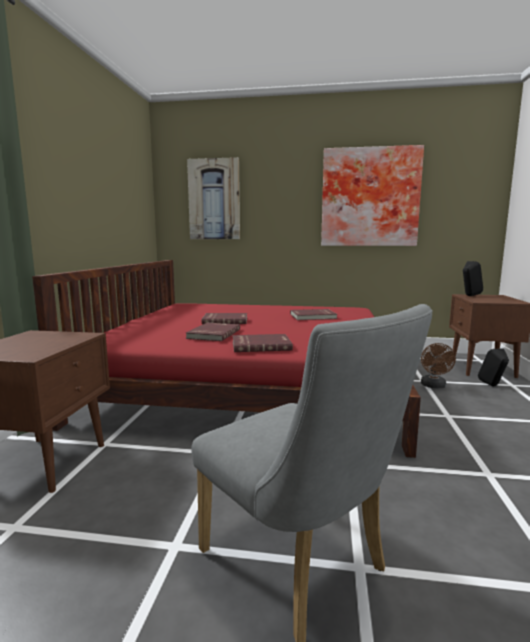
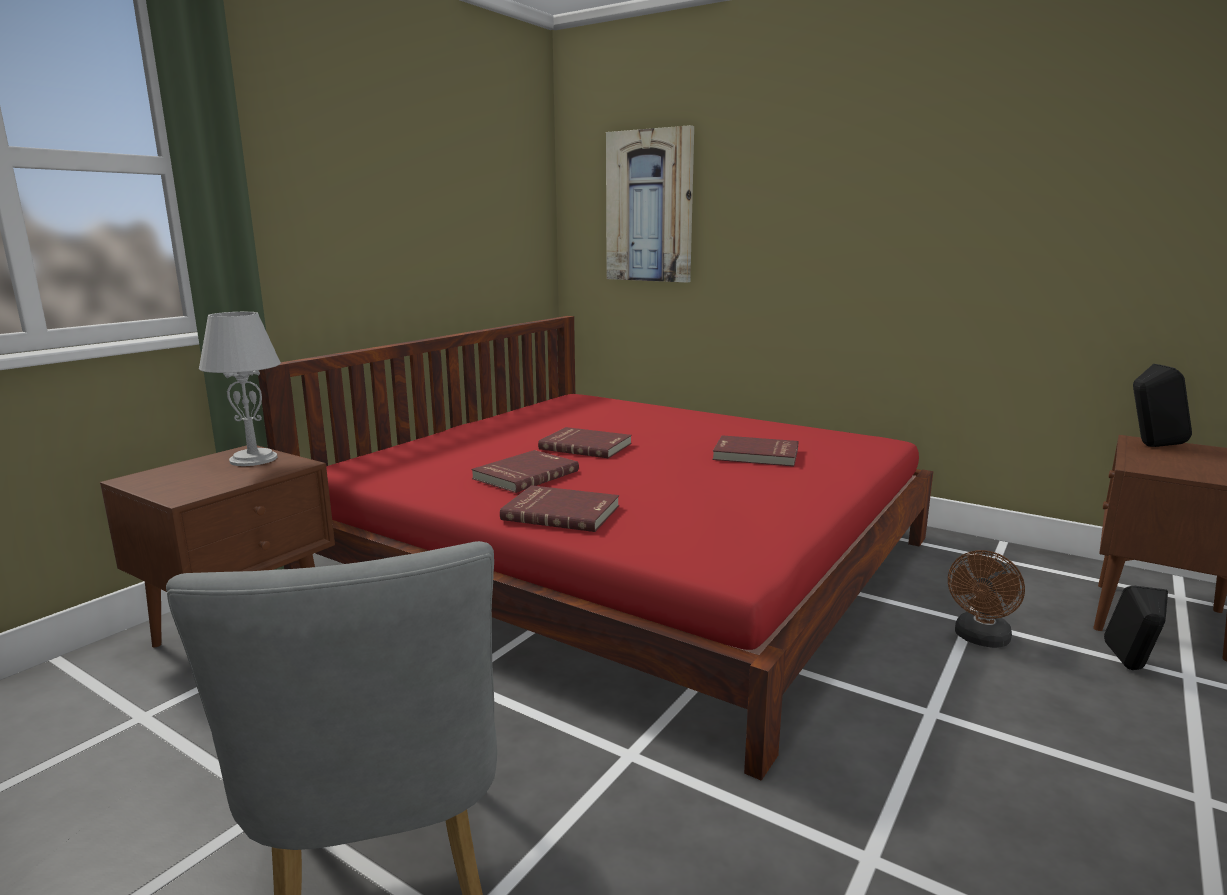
camera: 25 degrees right, 5 degrees up
picture [321,145,424,246] -> none
none -> grey table lamp [199,312,281,466]

